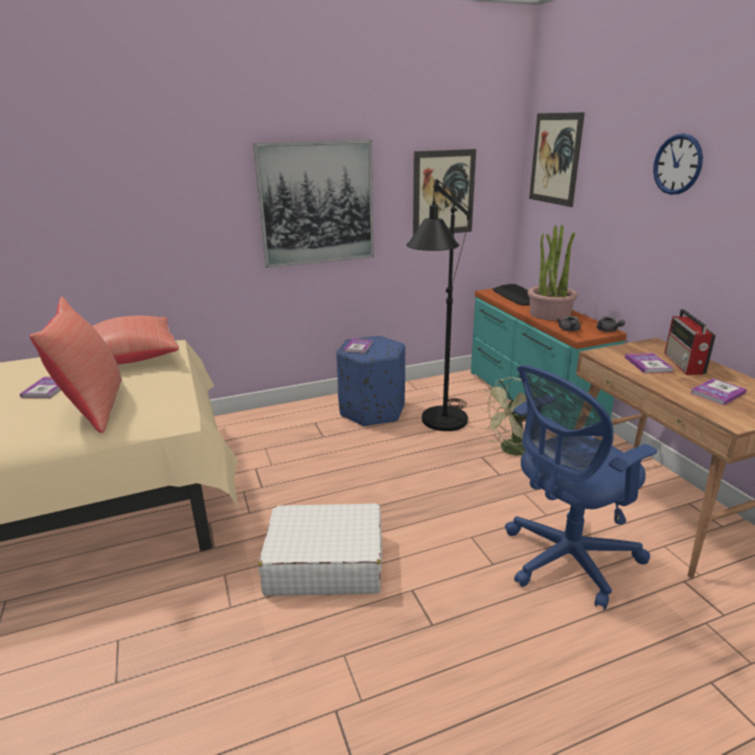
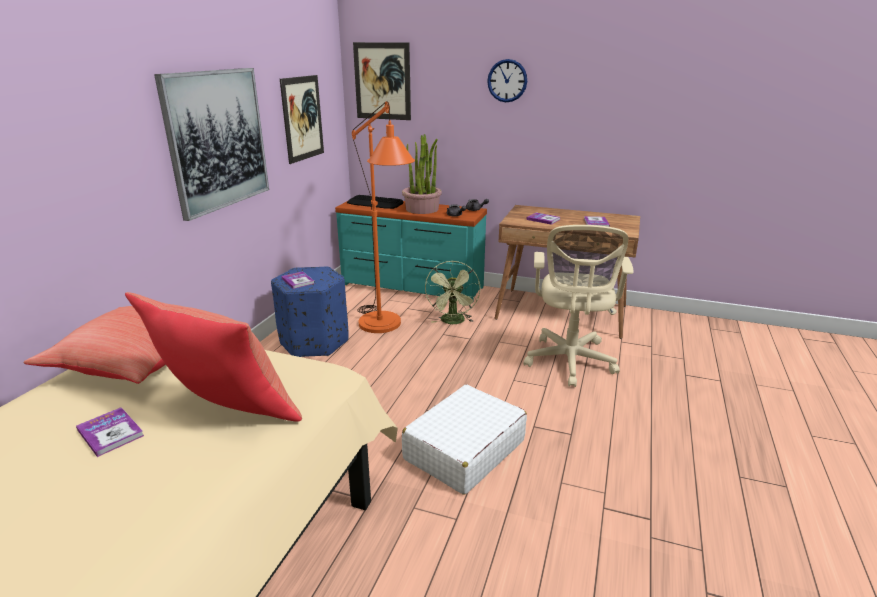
camera: 50 degrees left, 0 degrees up
black floor lamp [406,179,471,431] -> orange floor lamp [352,101,415,333]
blue office chair [505,365,657,610] -> beige office chair [523,225,634,387]
radio [664,309,716,375] -> none

